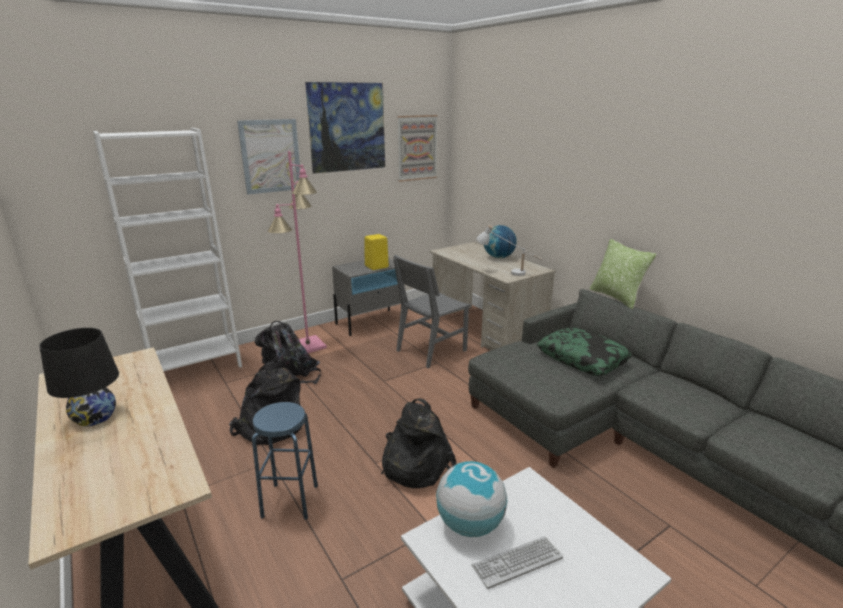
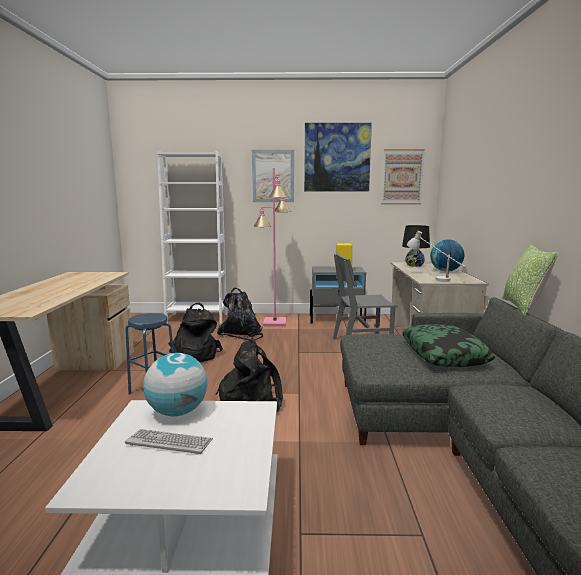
camera: 35 degrees right, 10 degrees down
black table lamp [39,328,119,426] -> black table lamp moved to [402,225,430,267]

